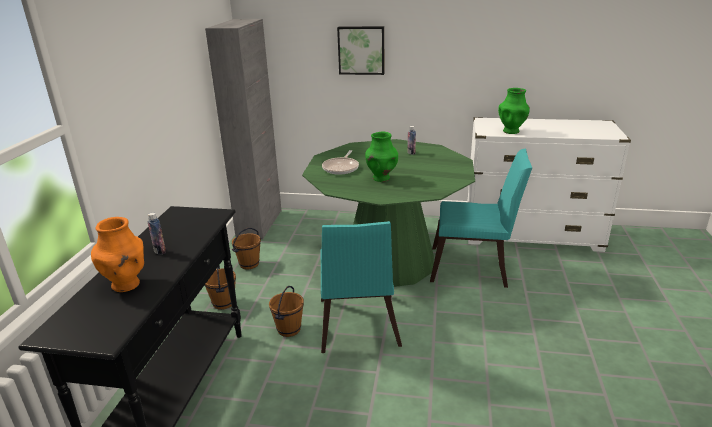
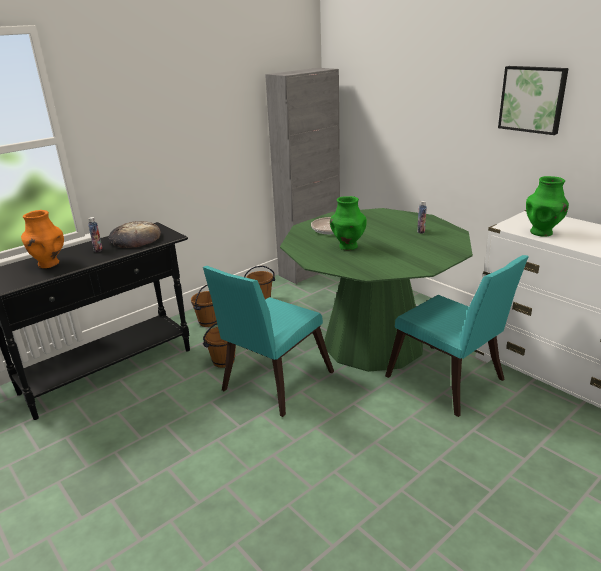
camera: 40 degrees right, 0 degrees up
picture [337,26,384,75] -> picture moved to [498,66,569,135]
none -> bread [108,221,161,248]

